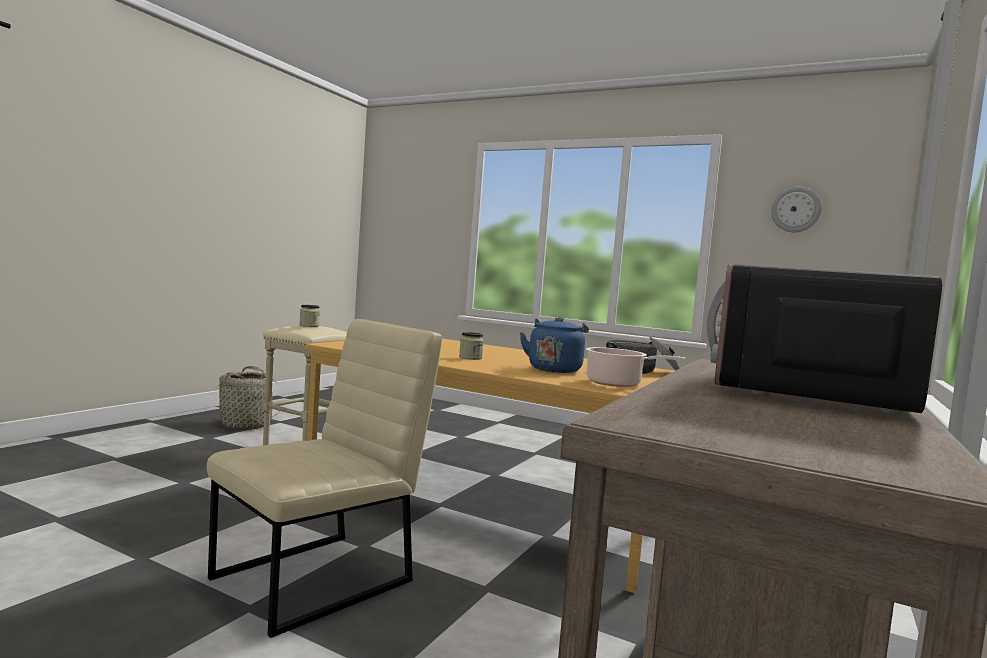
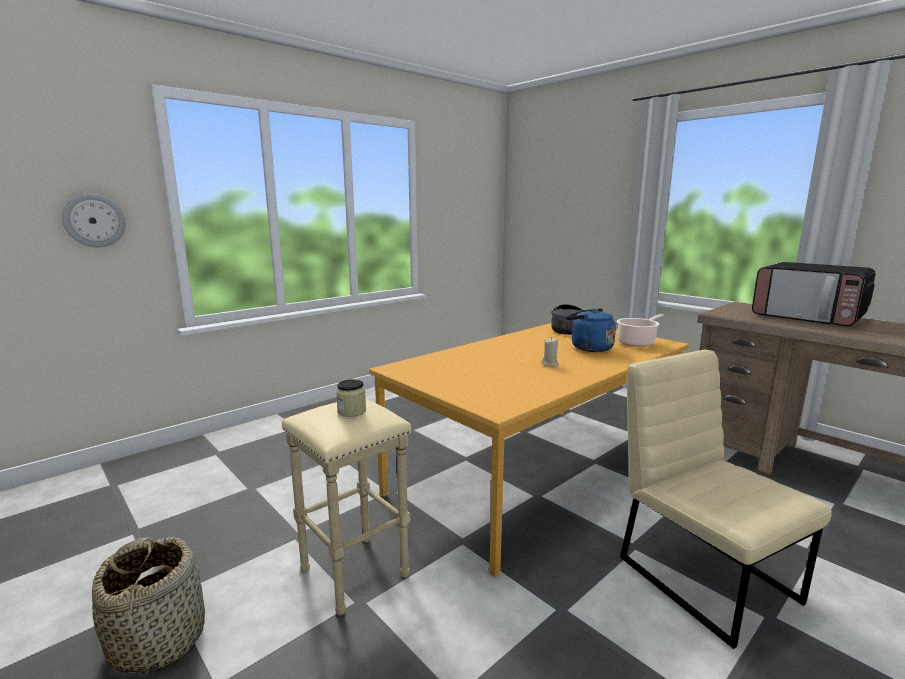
camera: 70 degrees left, 10 degrees up
jar [459,332,484,360] -> beige candle [542,337,559,366]
wall clock [771,187,822,232] -> wall clock moved to [62,194,126,247]

